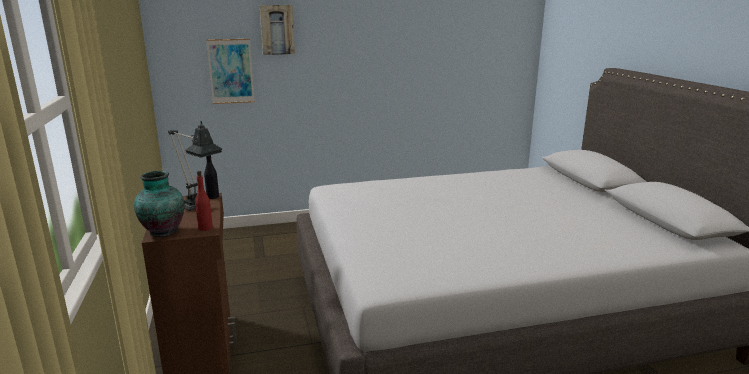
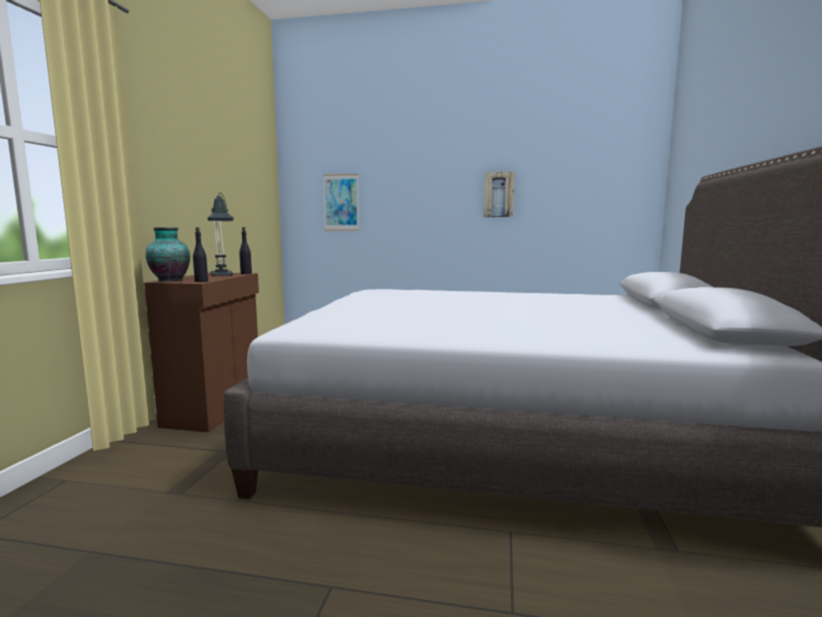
camera: 25 degrees right, 10 degrees down
red bottle [195,171,213,231] -> black bottle [193,227,208,282]
picture [260,5,295,55] -> picture moved to [483,172,515,217]

